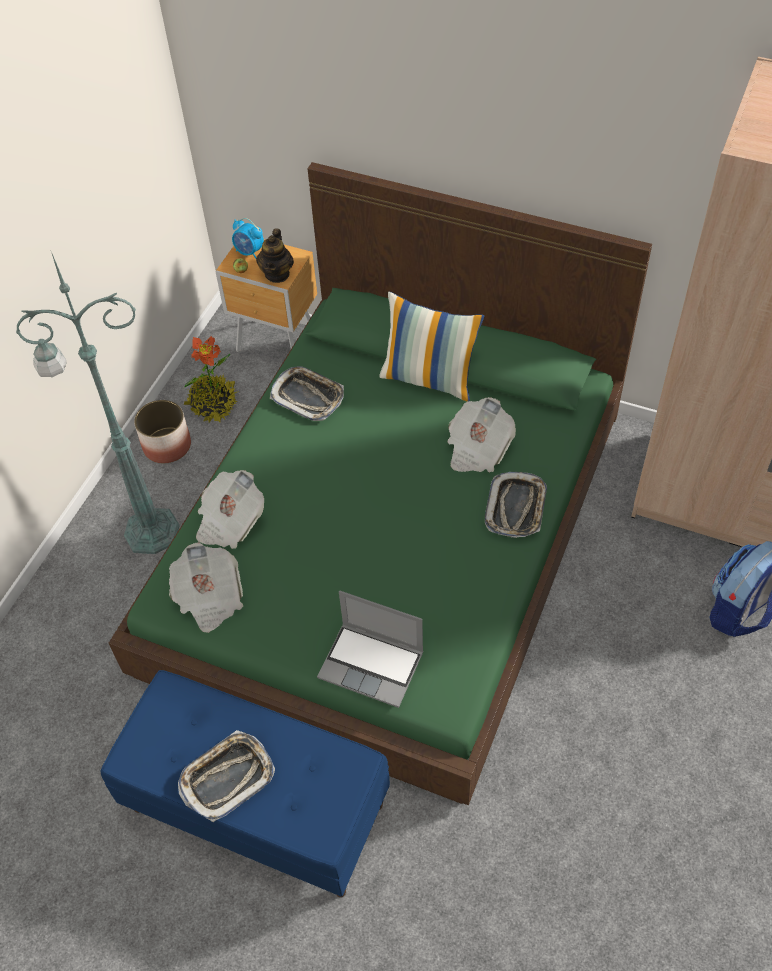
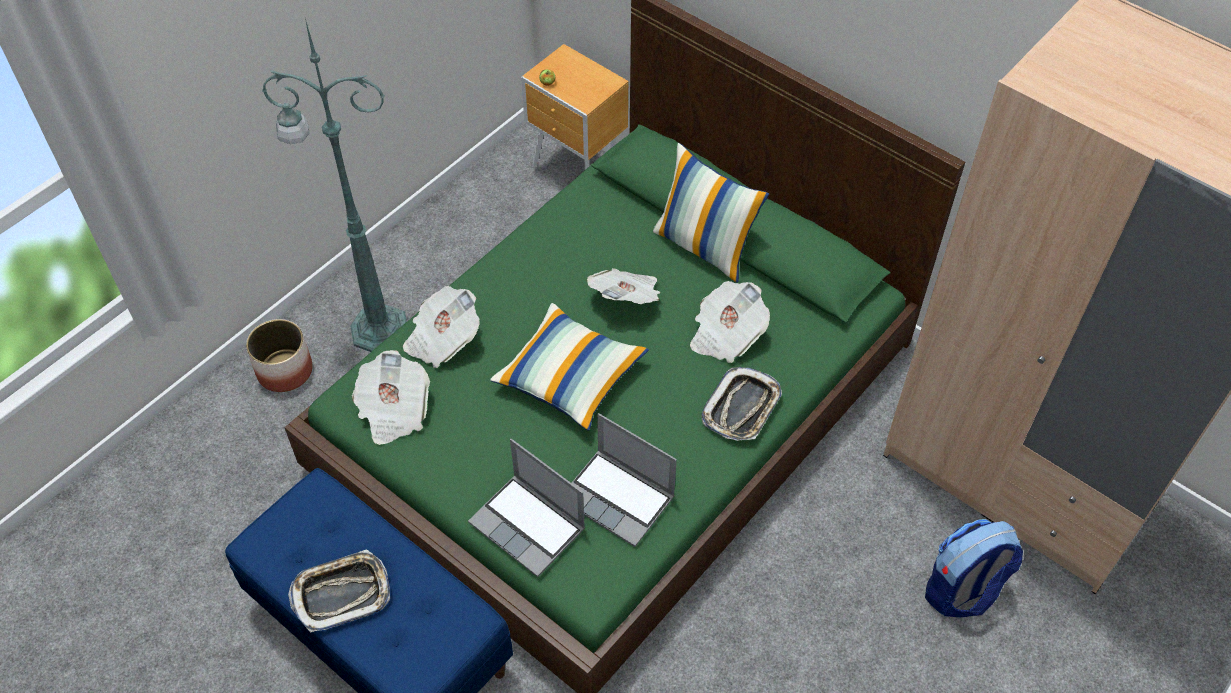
camera: 15 degrees right, 0 degrees up
planter [134,400,191,463] -> planter moved to [246,319,313,392]
potted plant [184,336,239,423] -> none
alarm clock [232,218,264,259] -> none
teapot [256,228,294,283] -> none
tray [270,366,344,421] -> none
none -> pillow [490,303,649,431]
none -> laptop [572,413,677,547]
none -> newspaper [587,268,660,304]

